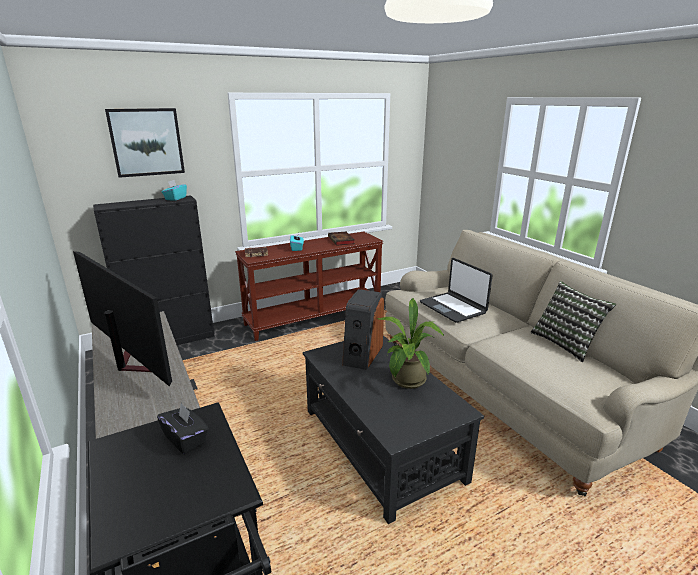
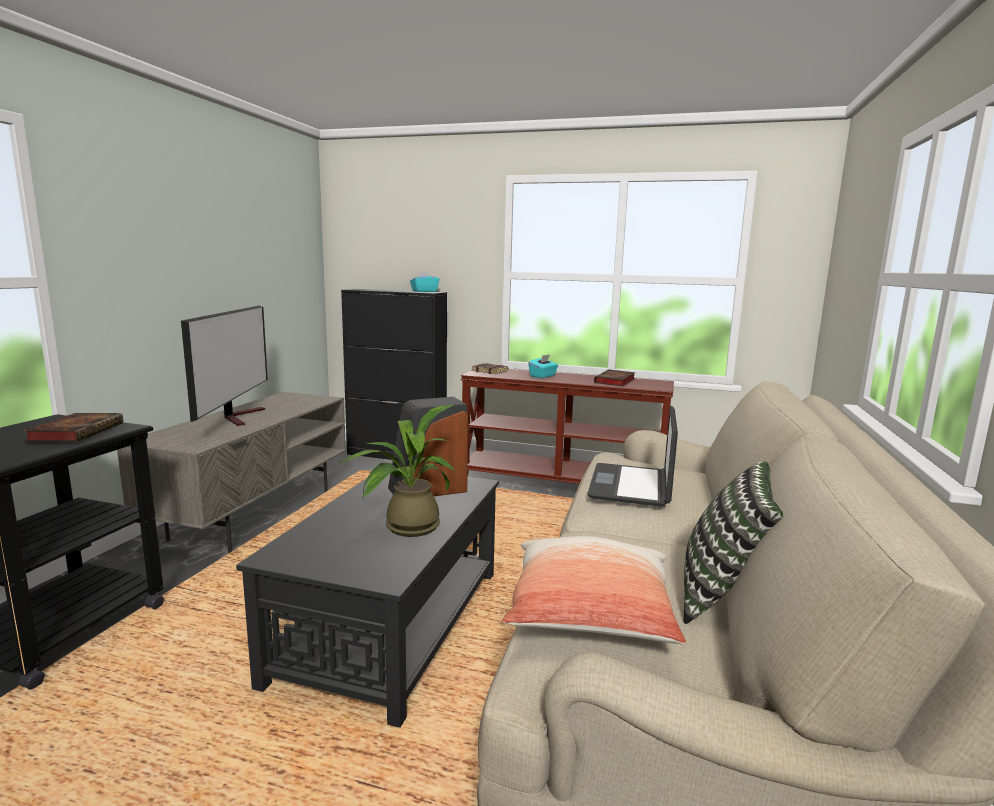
camera: 45 degrees right, 10 degrees down
picture [105,108,185,178] -> none
black tissue box [157,403,209,454] -> book [23,413,123,442]
none -> pillow [502,536,686,645]

